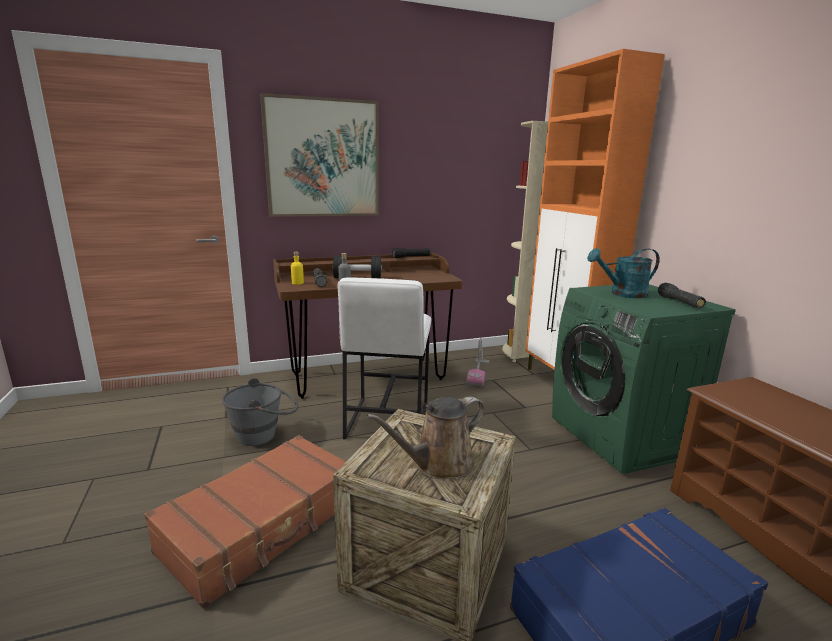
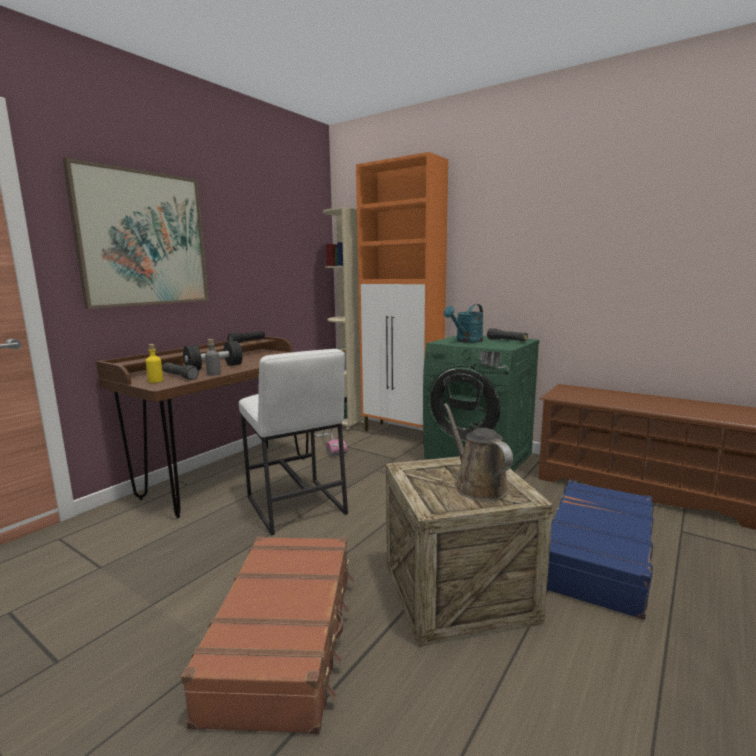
camera: 35 degrees left, 5 degrees down
grey bucket [222,378,298,446] -> none
brown watering can [366,396,485,479] -> brown watering can turned 135 degrees clockwise [444,403,513,500]

